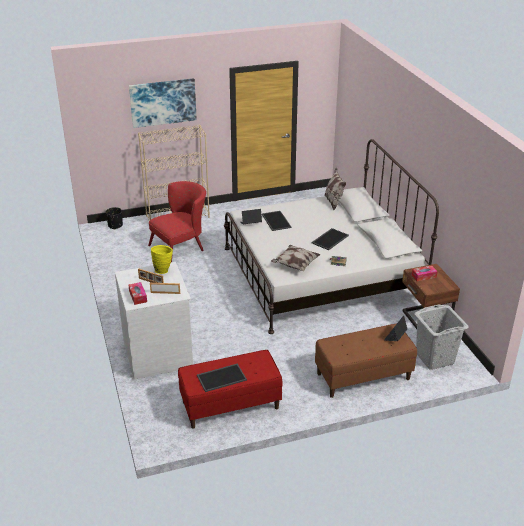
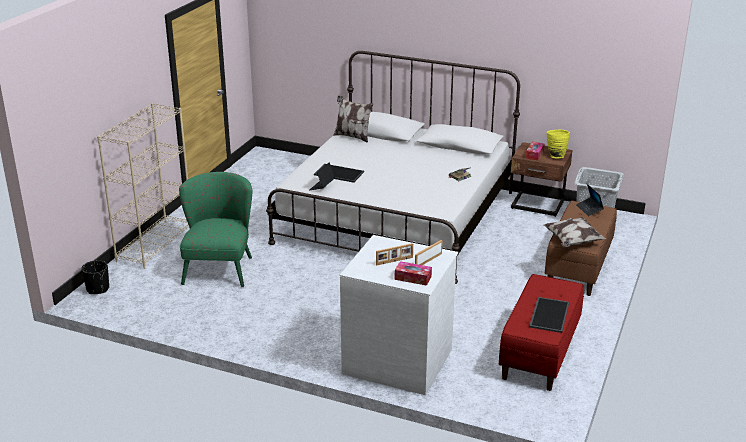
camera: 50 degrees left, 5 degrees down
picture [129,78,197,128] -> none
red armchair [148,181,206,262] -> green armchair [179,172,252,287]
yellow vase [151,245,173,274] -> yellow vase moved to [546,130,570,158]
pillow [271,245,321,272] -> pillow moved to [544,217,606,247]
tray [311,228,349,250] -> none

